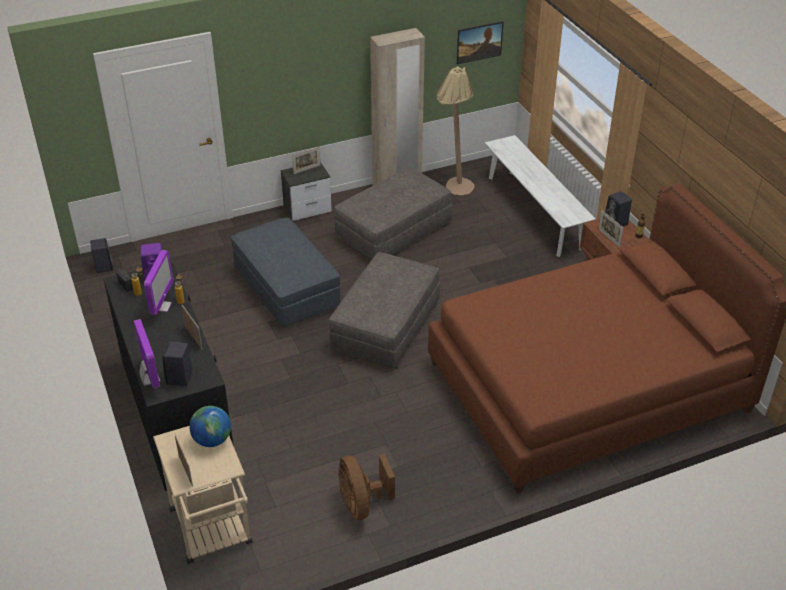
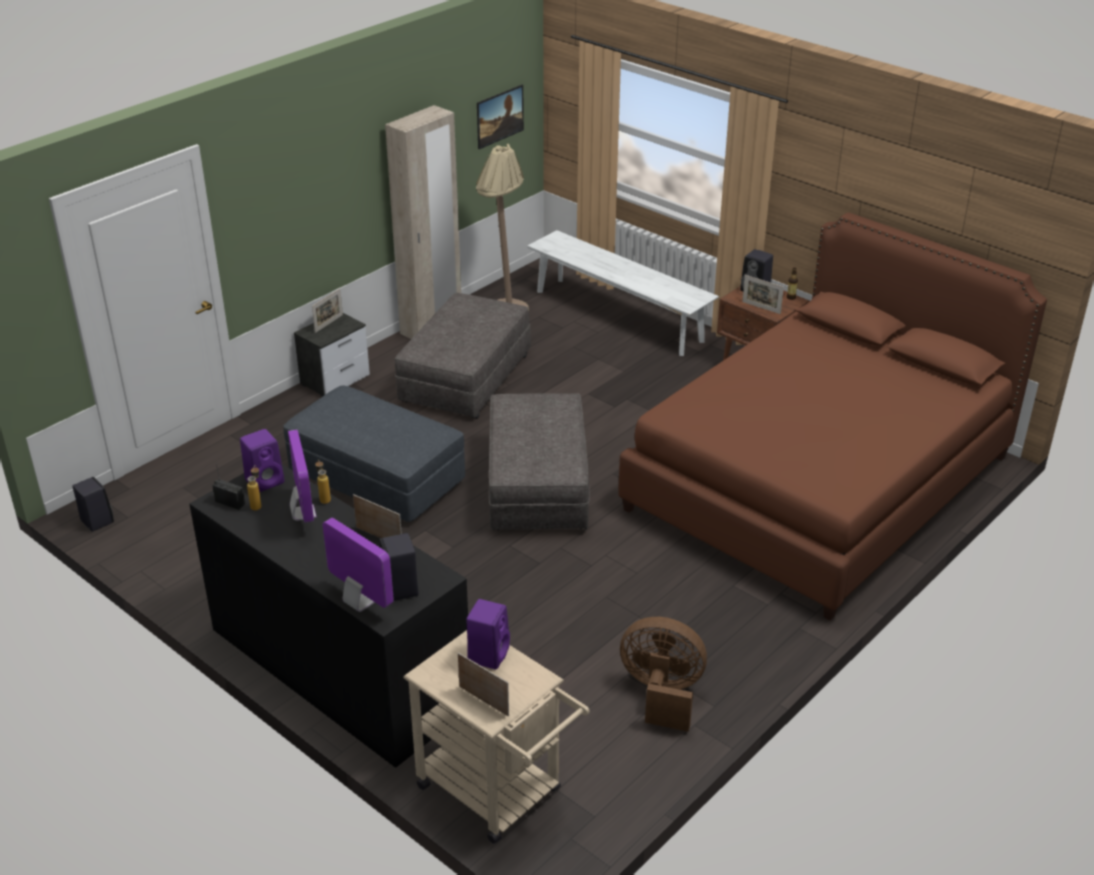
camera: 25 degrees left, 5 degrees down
globe [189,406,231,447] -> purple speaker [466,599,510,670]
brown fan [338,454,395,520] -> brown fan turned 150 degrees clockwise [620,617,707,732]

